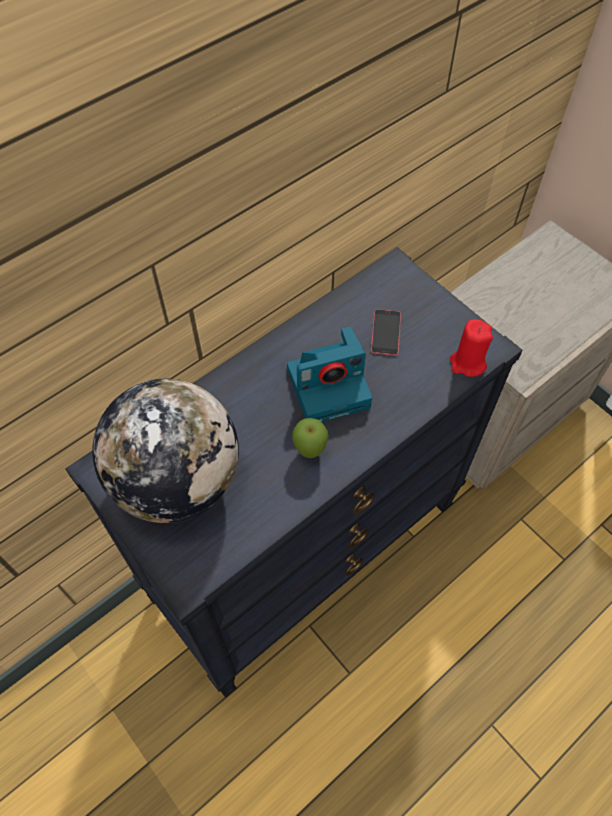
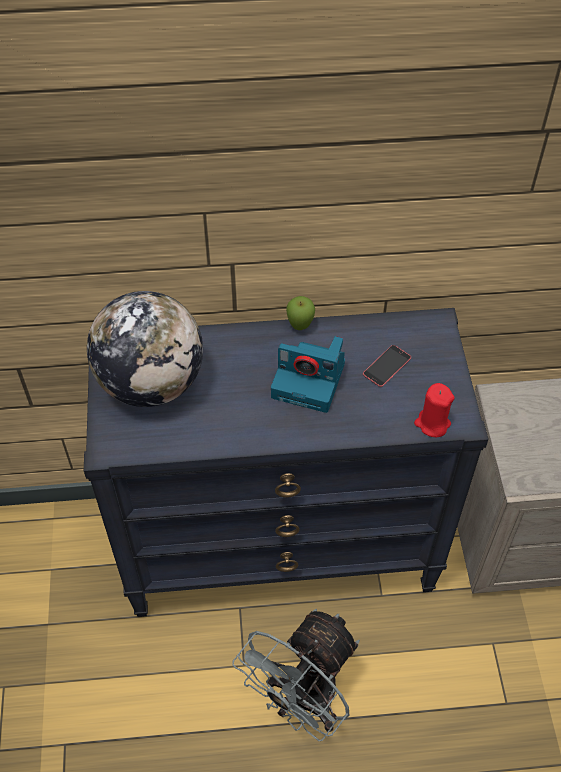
camera: 35 degrees right, 5 degrees down
apple [292,418,329,458] -> apple moved to [286,296,315,330]
none -> grey fan [232,609,360,741]

